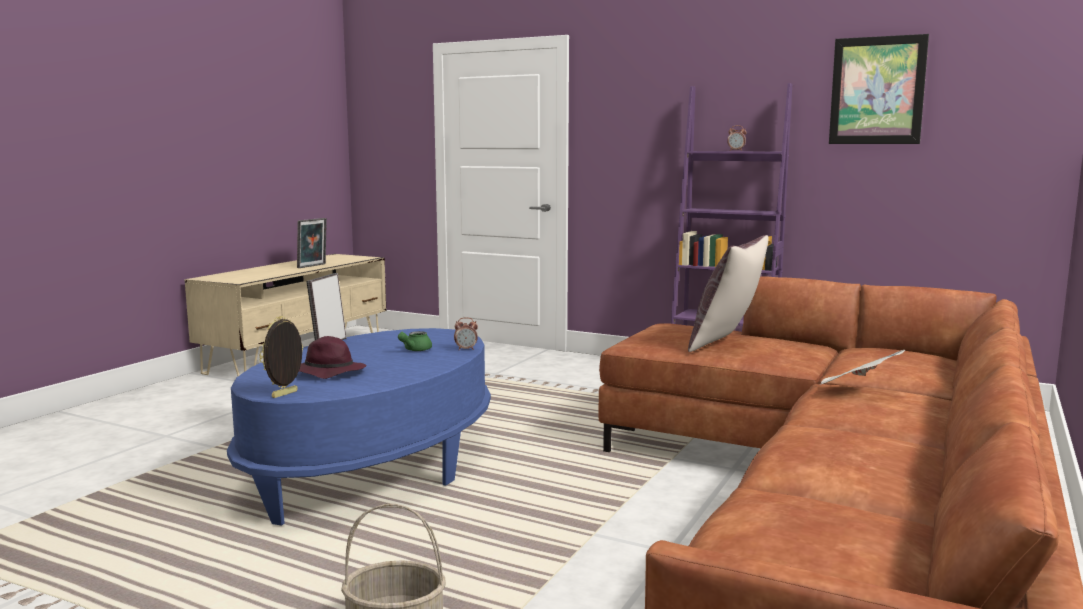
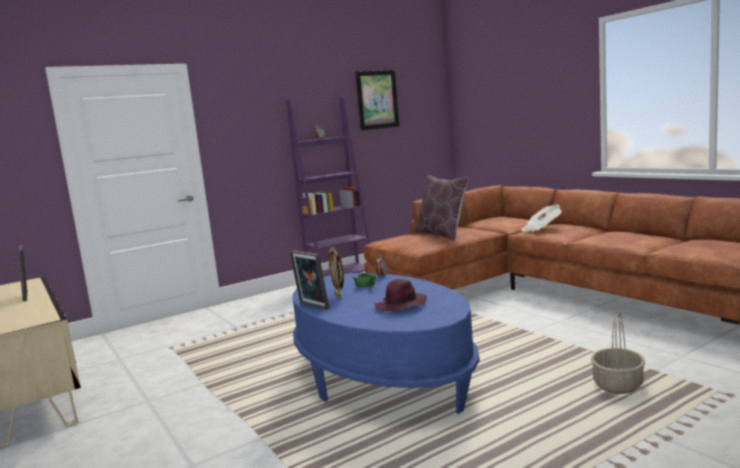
camera: 60 degrees left, 0 degrees up
picture frame [259,316,303,398] -> picture frame moved to [328,248,344,298]

